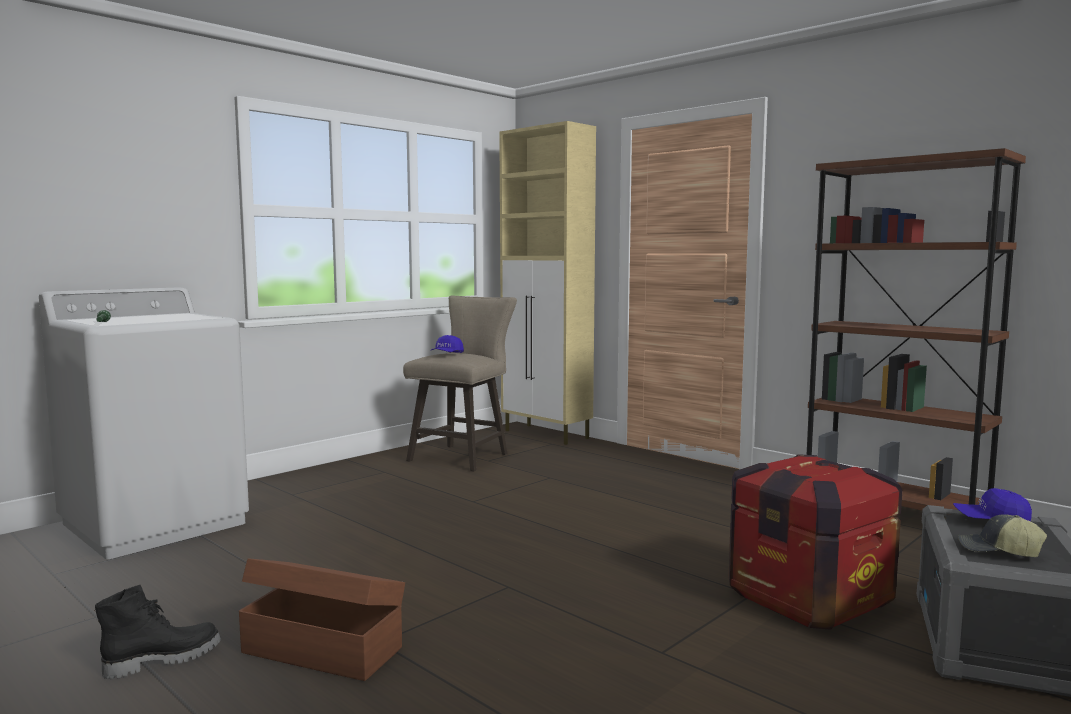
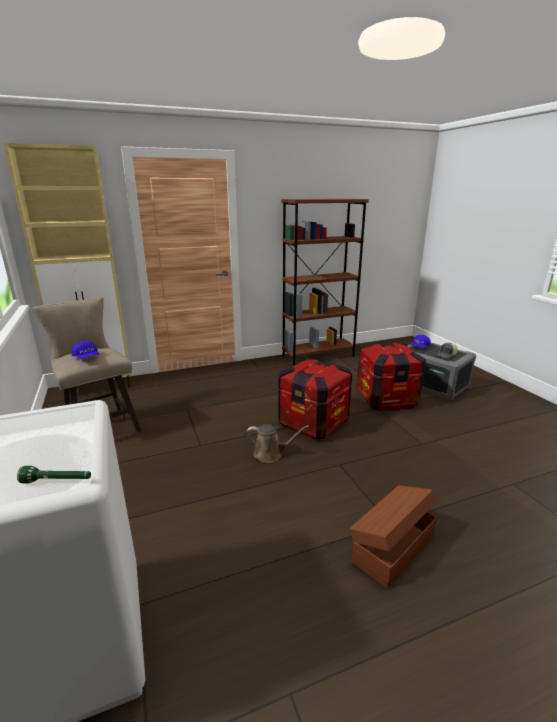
camera: 65 degrees left, 15 degrees up
black boot [95,585,221,679] -> none
none -> brown watering can [246,424,309,463]
none -> crate [278,359,352,439]

